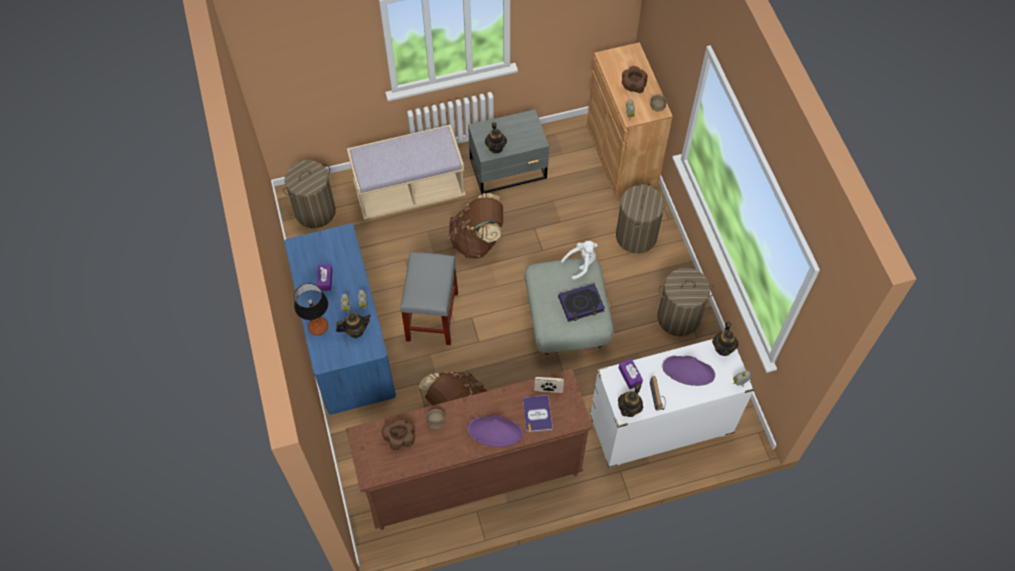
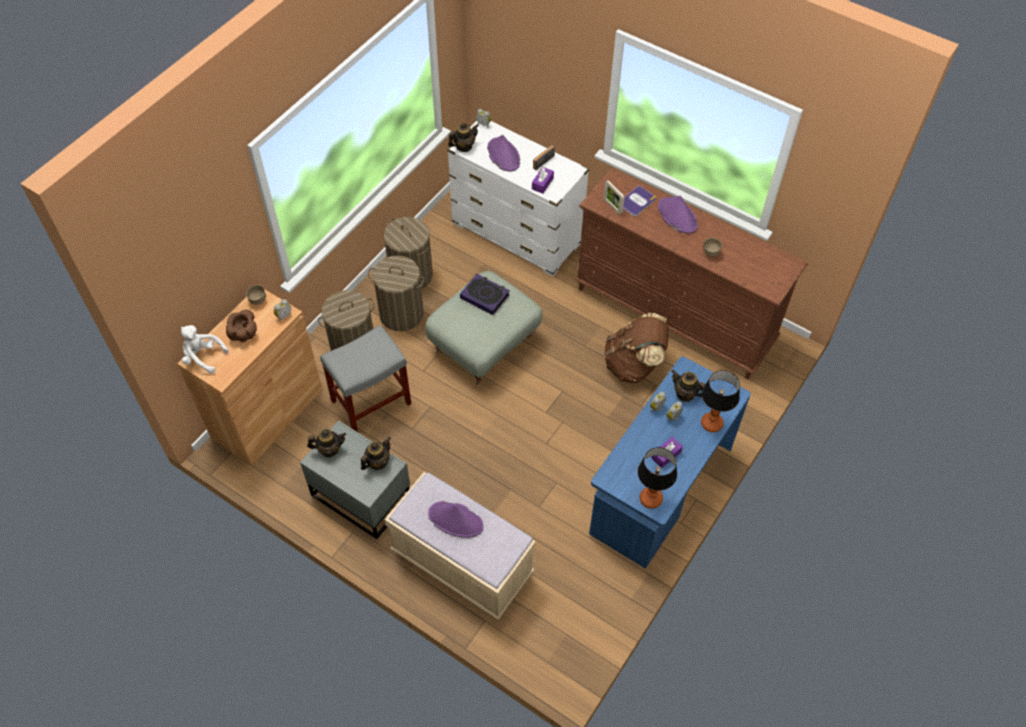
camera: 130 degrees left, 5 degrees down
laundry basket [283,160,336,228] -> laundry basket moved to [368,255,425,331]
brown bowl [382,419,415,450] -> none
grey stool [400,252,458,345] -> grey stool moved to [320,325,411,432]
brown backpack [449,193,503,258] -> none
white plush toy [561,241,598,280] -> white plush toy moved to [181,325,229,374]
teapot [618,383,643,417] -> teapot moved to [307,429,346,457]
none -> purple hat [428,501,483,538]
none -> table lamp [637,447,677,509]

